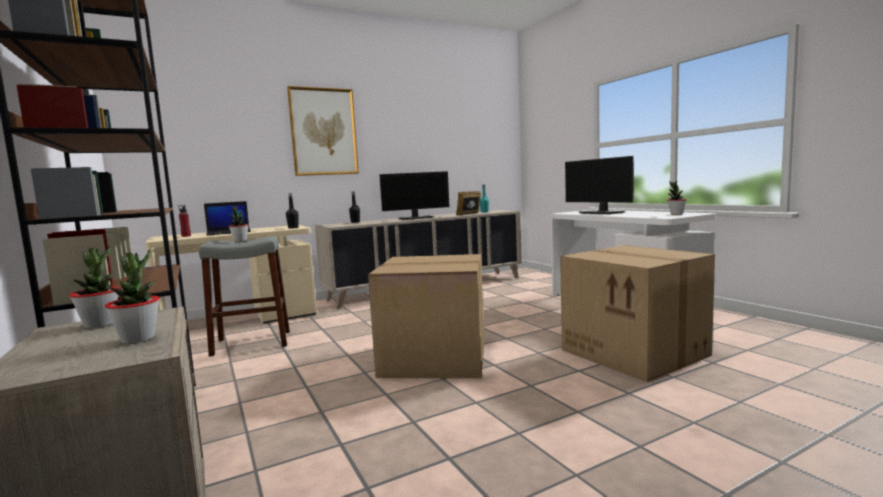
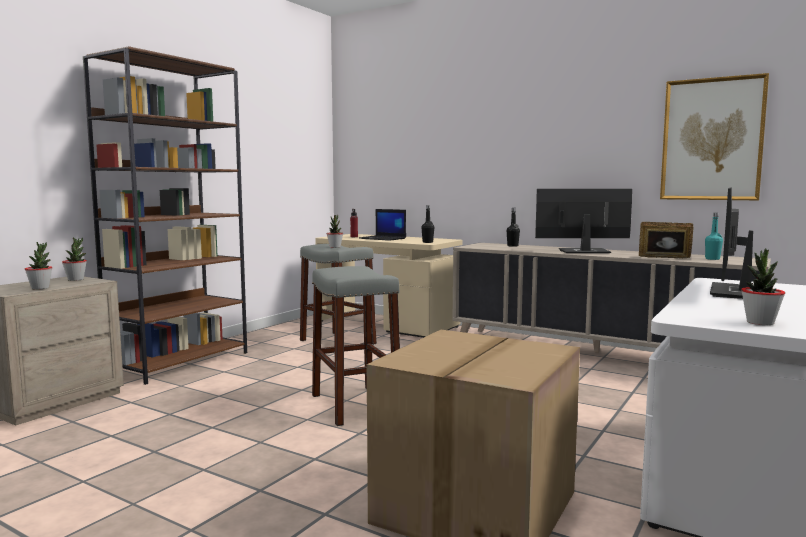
camera: 60 degrees right, 0 degrees up
picture [287,86,359,176] -> picture moved to [660,73,769,200]
cardboard box [368,254,484,378] -> grey stool [312,266,400,426]
monitor [379,171,450,220] -> monitor turned 135 degrees clockwise [535,189,632,253]

